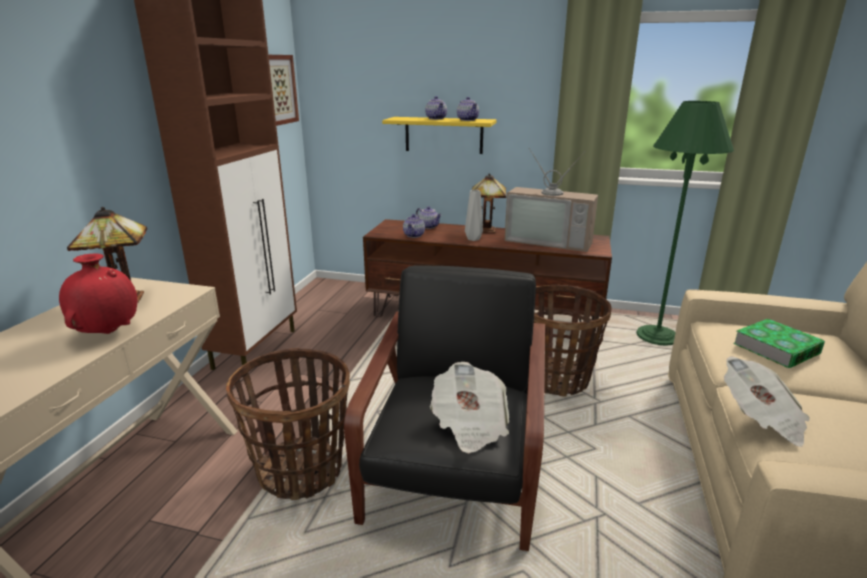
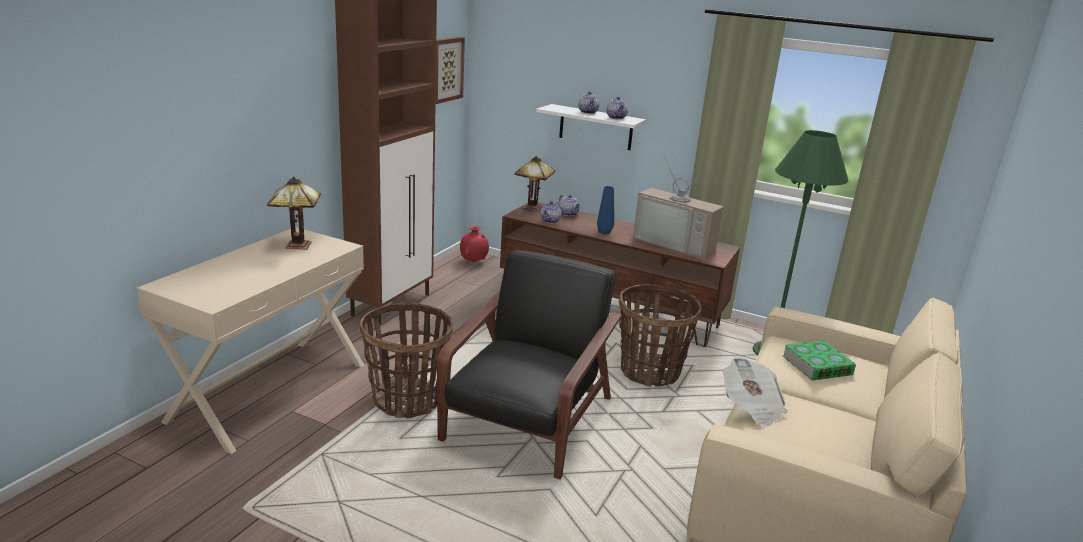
camera: 10 degrees right, 0 degrees up
red vase [59,254,137,334] -> red vase moved to [460,226,489,262]
yellow shelf [382,117,497,154] -> white shelf [536,104,646,150]
newspaper [430,362,509,453] -> none
grey vase [465,190,483,241] -> blue vase [597,186,614,234]
table lamp [472,173,506,233] -> table lamp moved to [514,156,555,211]

